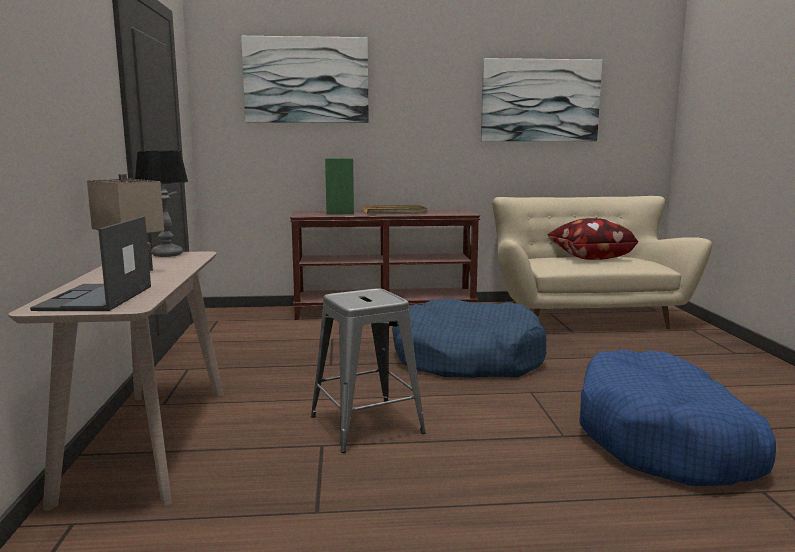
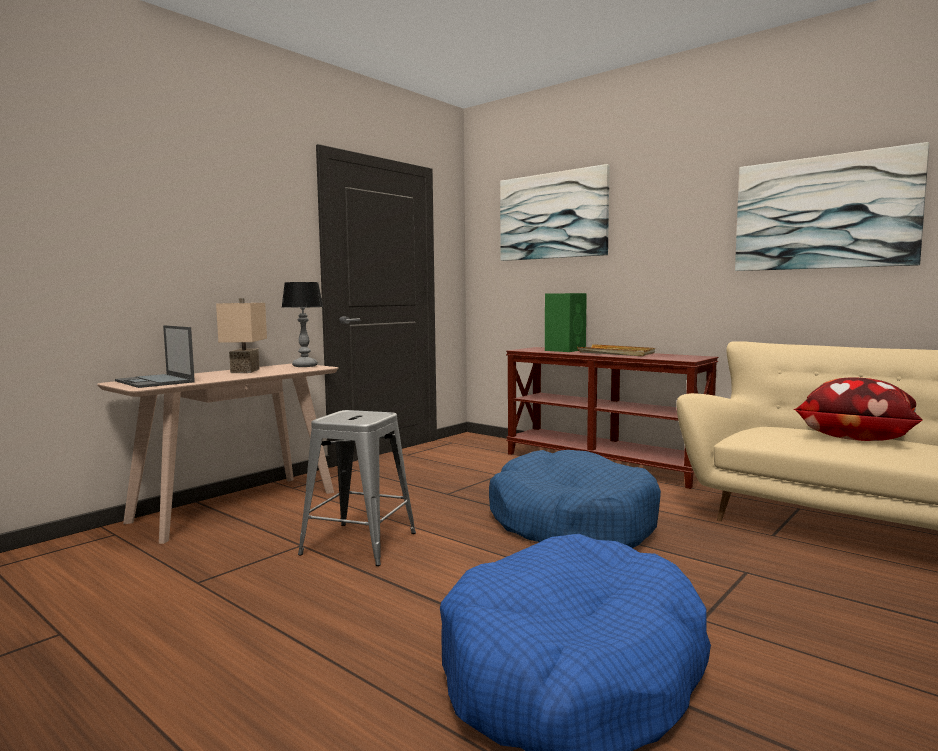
camera: 45 degrees right, 5 degrees down
laptop [30,216,151,311] -> laptop turned 90 degrees counterclockwise [115,325,195,388]

